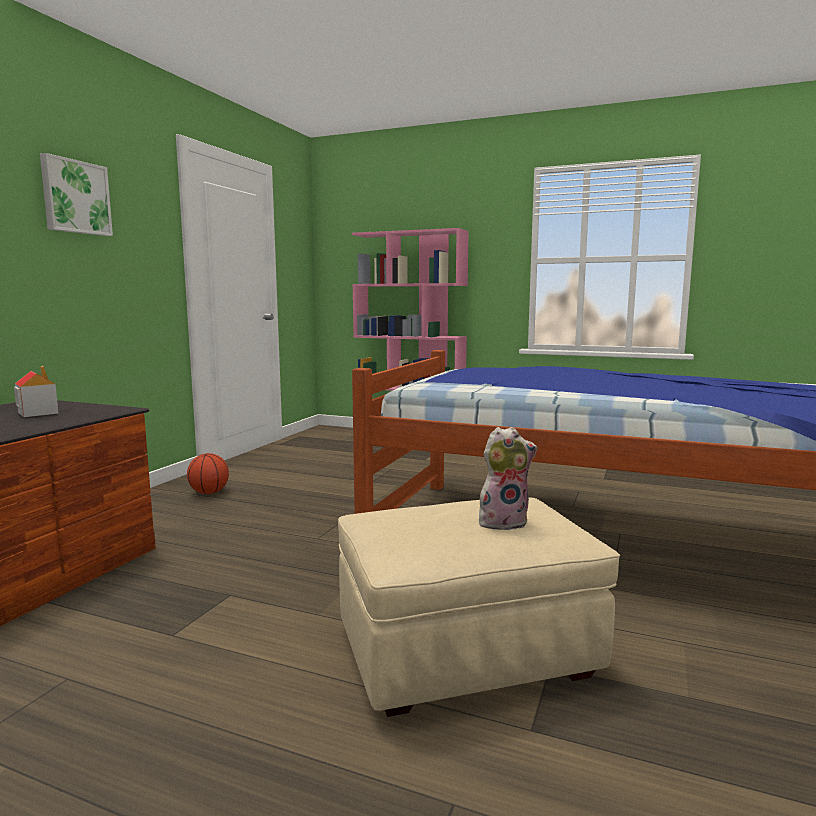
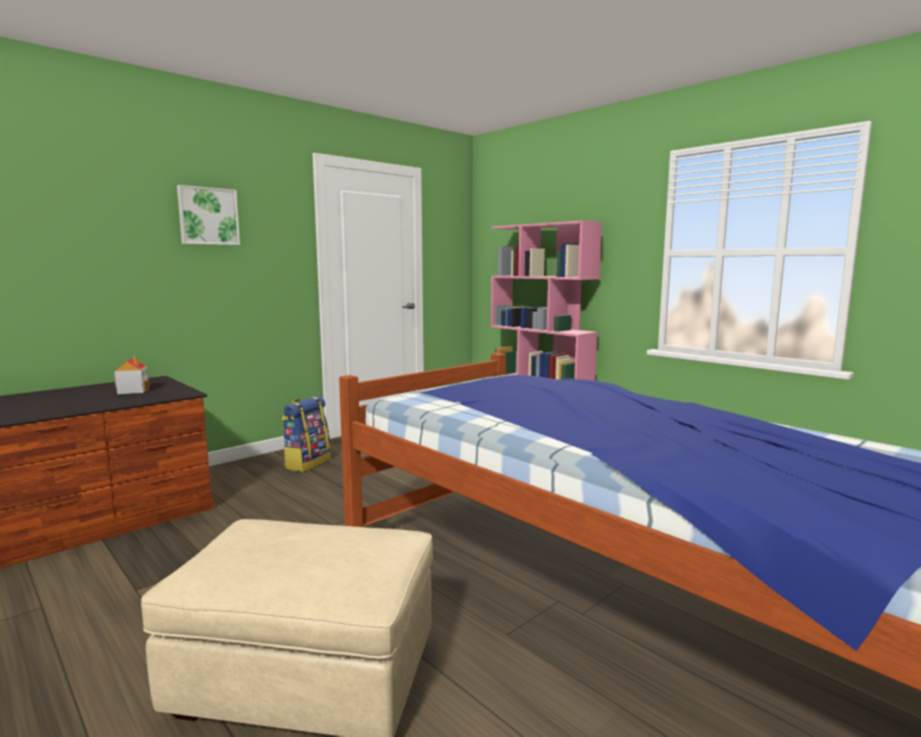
camera: 25 degrees right, 0 degrees up
basketball [187,453,229,494] -> backpack [282,396,331,472]
plush toy [479,427,538,530] -> none

